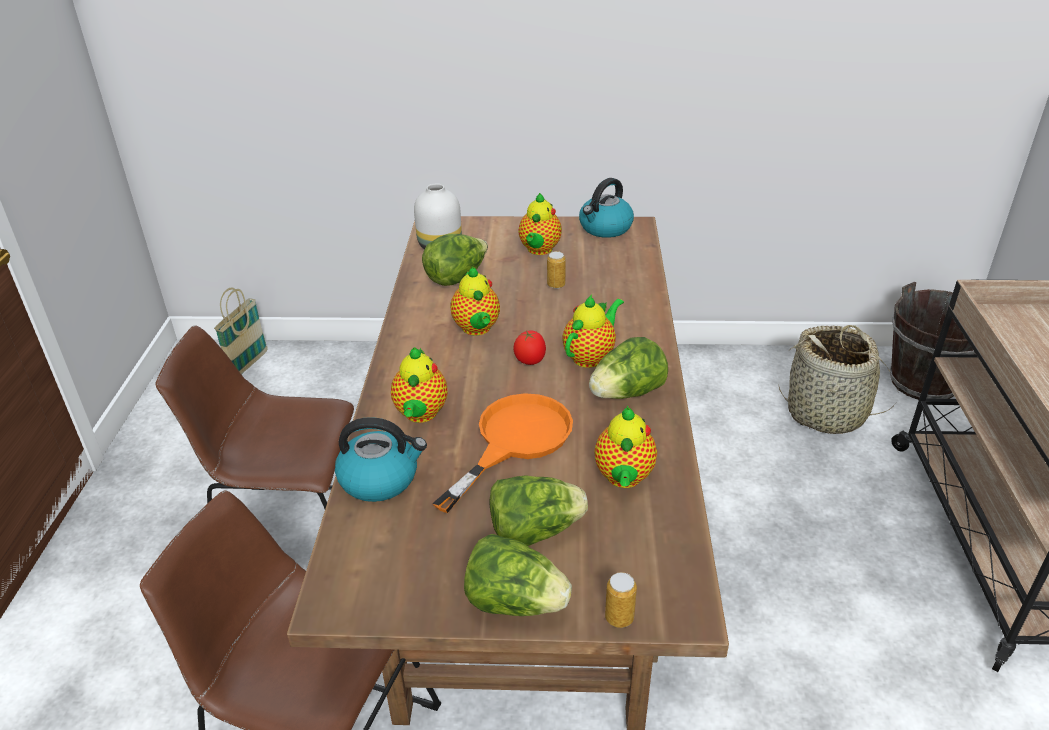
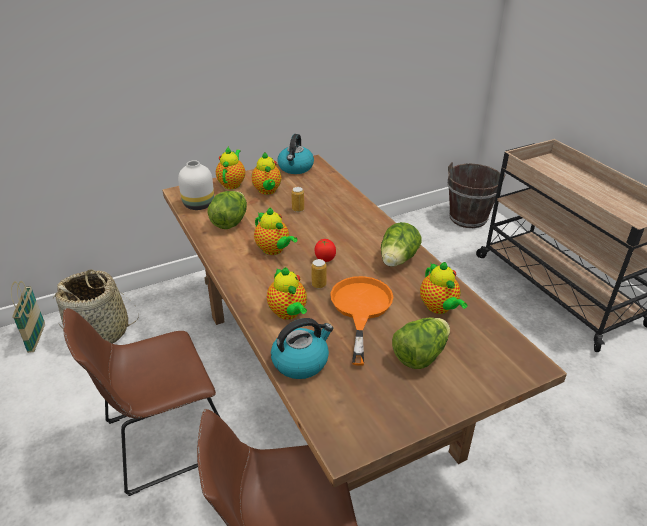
camera: 30 degrees left, 0 degrees up
lettuce [464,534,572,616] -> none
teapot [562,295,624,368] -> teapot moved to [216,146,245,189]
can [605,572,637,628] -> can moved to [311,259,326,289]
basket [778,325,896,434] -> basket moved to [53,269,139,344]

